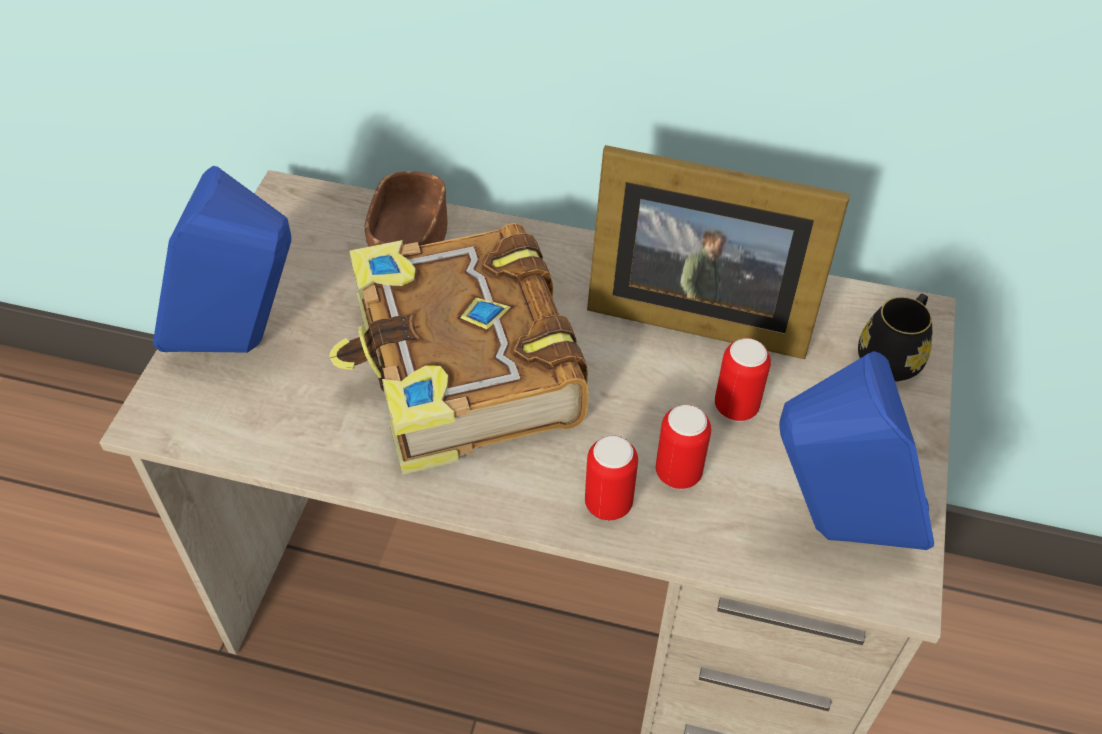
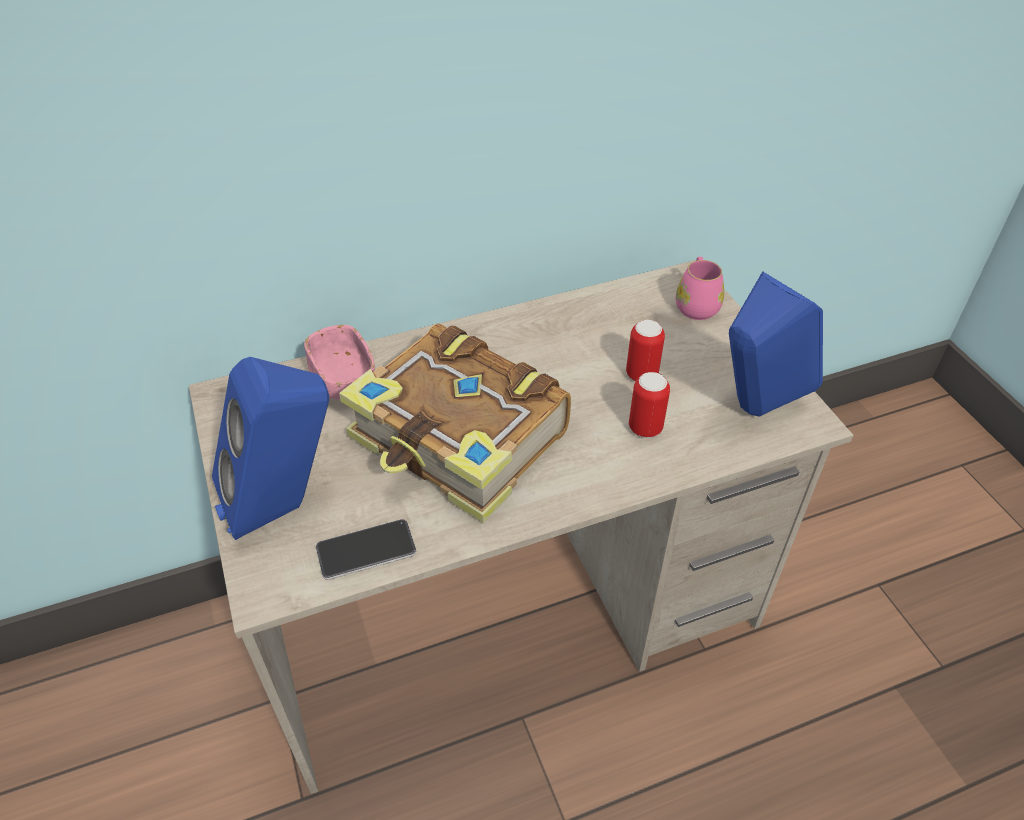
camera: 35 degrees left, 5 degrees down
brown bowl [365,171,447,247] -> pink bowl [304,325,375,399]
can [585,435,638,521] -> none
picture frame [587,145,850,359] -> none
black mug [858,294,932,382] -> pink mug [676,257,724,320]
none -> phone [316,519,416,580]

